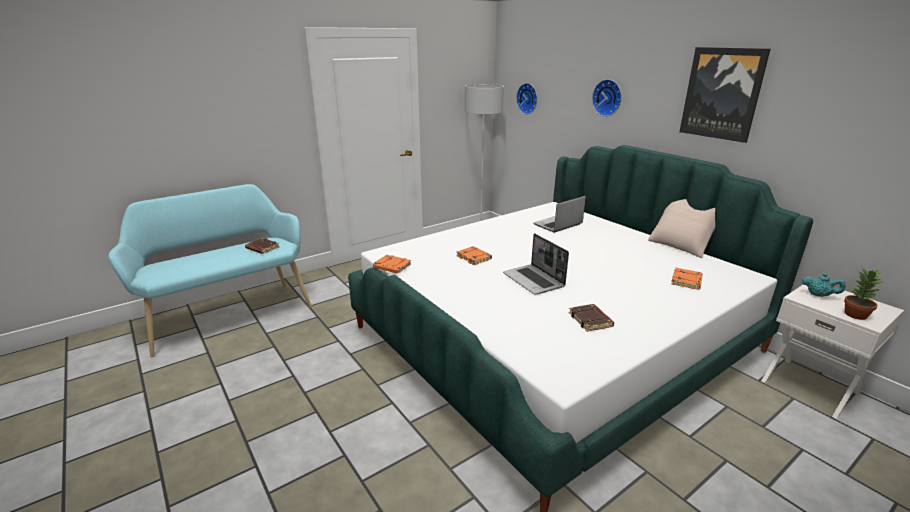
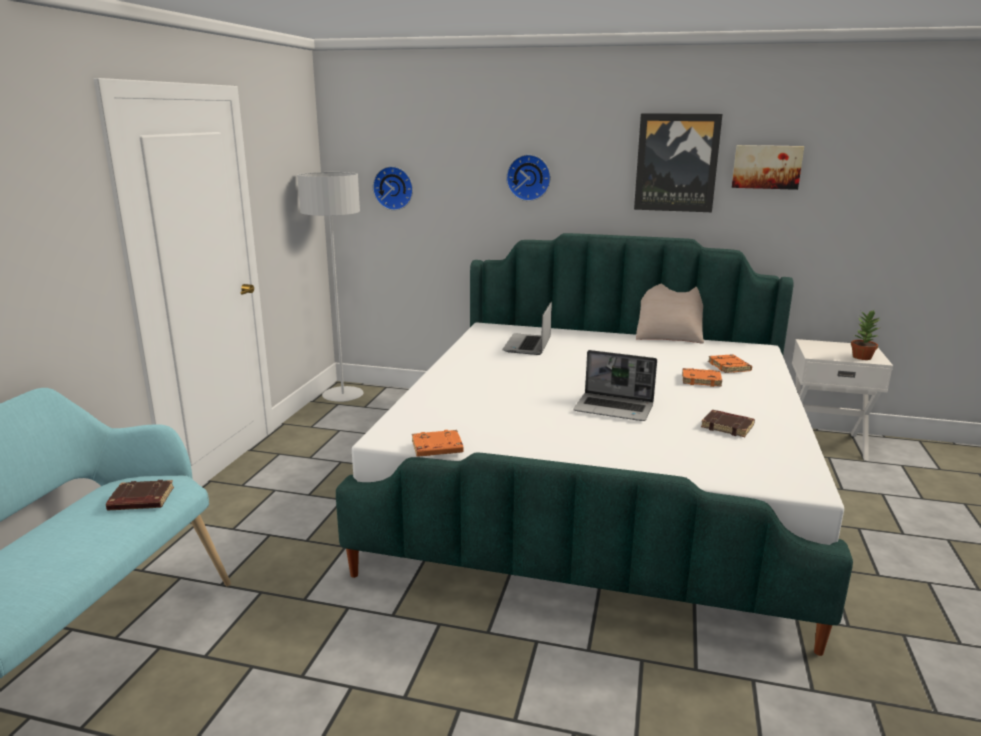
camera: 40 degrees left, 5 degrees down
orange book [456,246,492,265] -> orange book moved to [682,368,722,387]
turquoise teapot [802,273,846,297] -> none
none -> picture [732,145,804,190]

